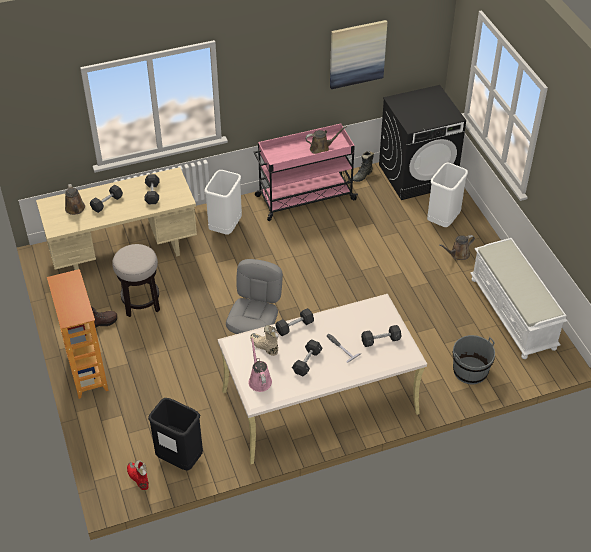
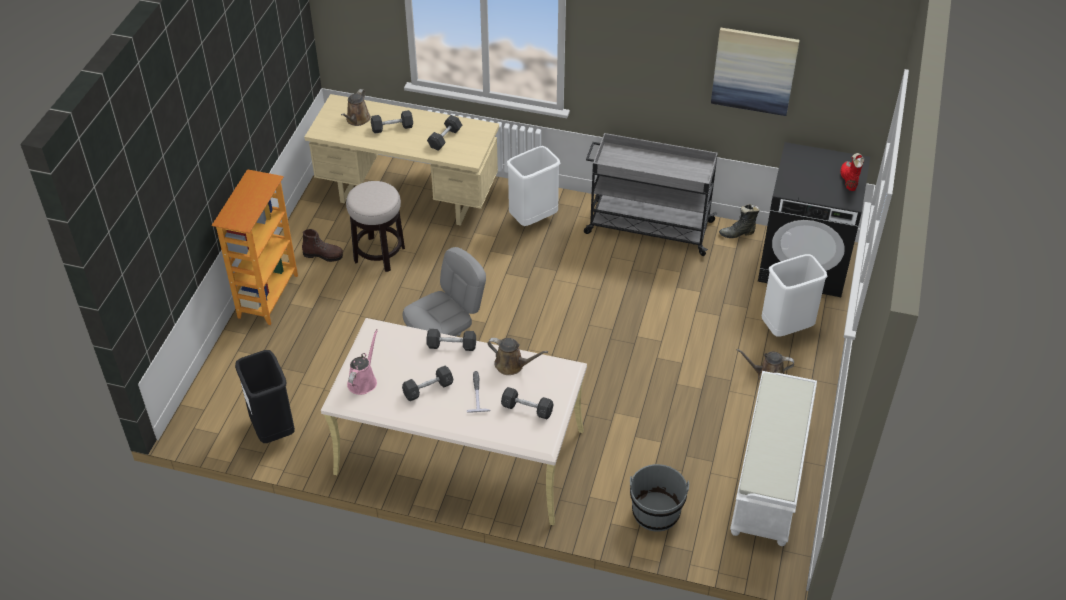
camera: 35 degrees right, 0 degrees up
red boot [127,460,149,490] -> red boot moved to [841,153,864,191]
beige boot [250,325,279,356] -> none
pink cart [254,124,358,221] -> grey cart [584,133,718,256]
brown watering can [305,126,347,154] -> brown watering can moved to [487,338,548,375]

